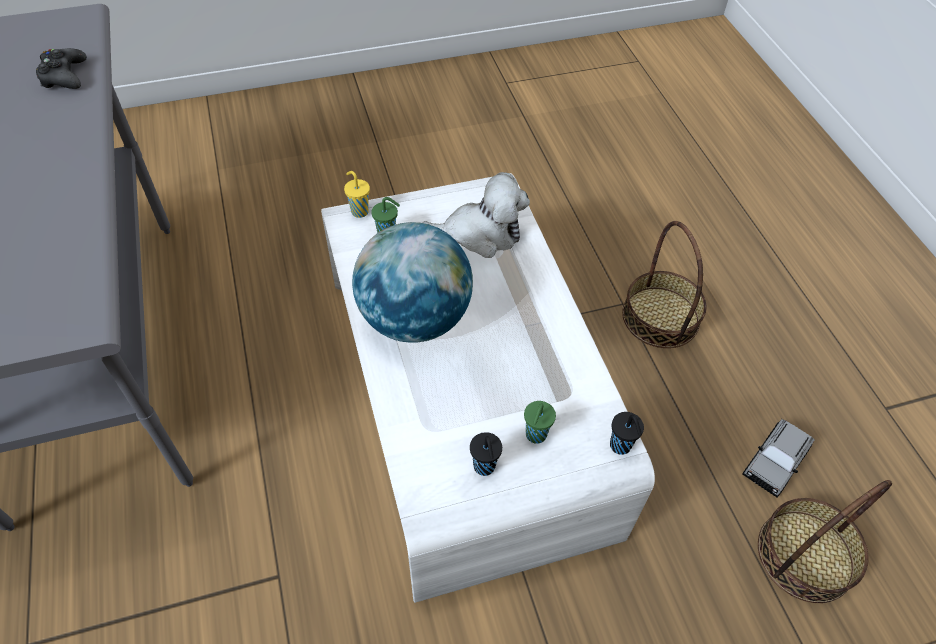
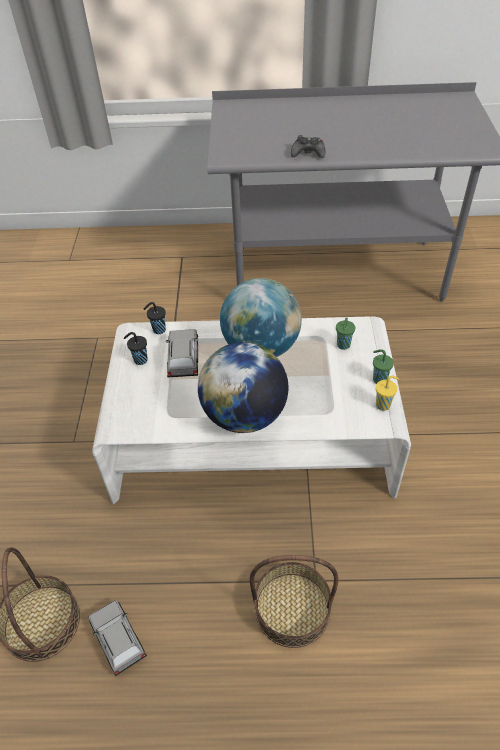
camera: 110 degrees right, 5 degrees down
black game controller [36,48,87,89] -> black game controller moved to [291,135,325,158]
yellow cup [344,171,370,218] -> yellow cup moved to [376,376,399,411]
plush toy [422,172,530,258] -> none
green cup [524,401,556,444] -> green cup moved to [373,349,394,384]
black cup [610,412,644,455] -> black cup moved to [144,302,166,334]
none -> grey toy car [166,329,198,377]
none -> globe [198,342,288,433]

